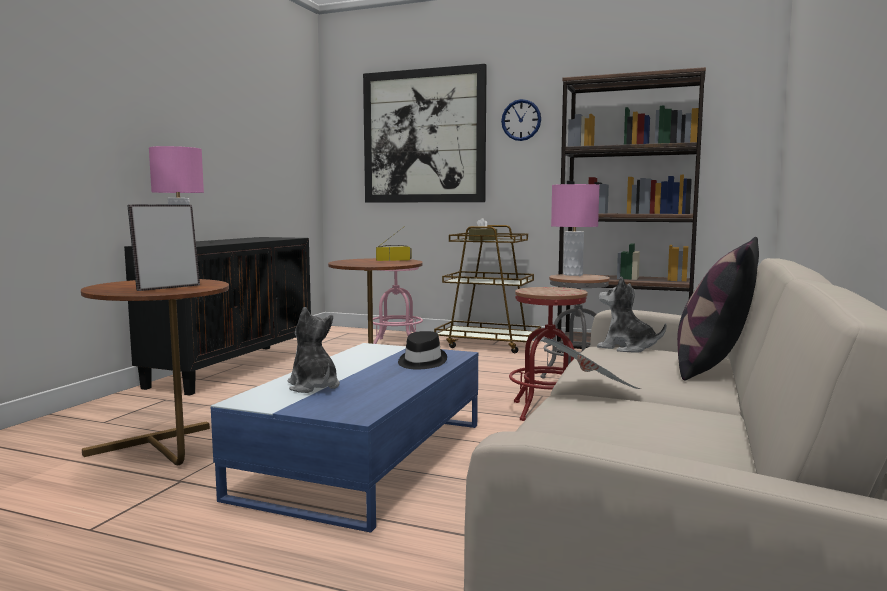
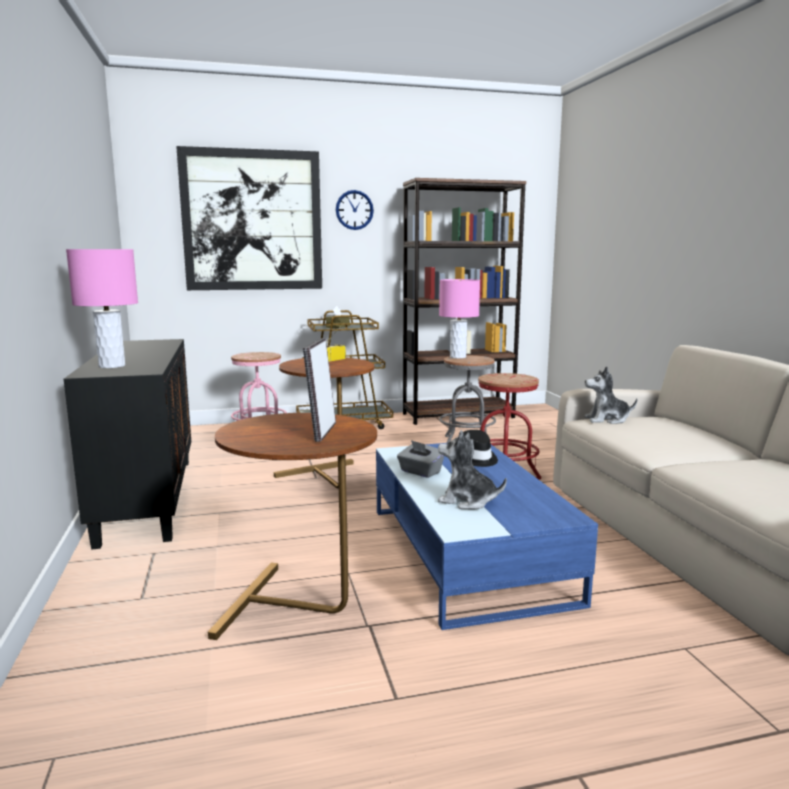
camera: 35 degrees left, 5 degrees up
newspaper [541,337,641,389] -> none
pillow [677,237,759,381] -> none
none -> grey tissue box [397,440,444,478]

